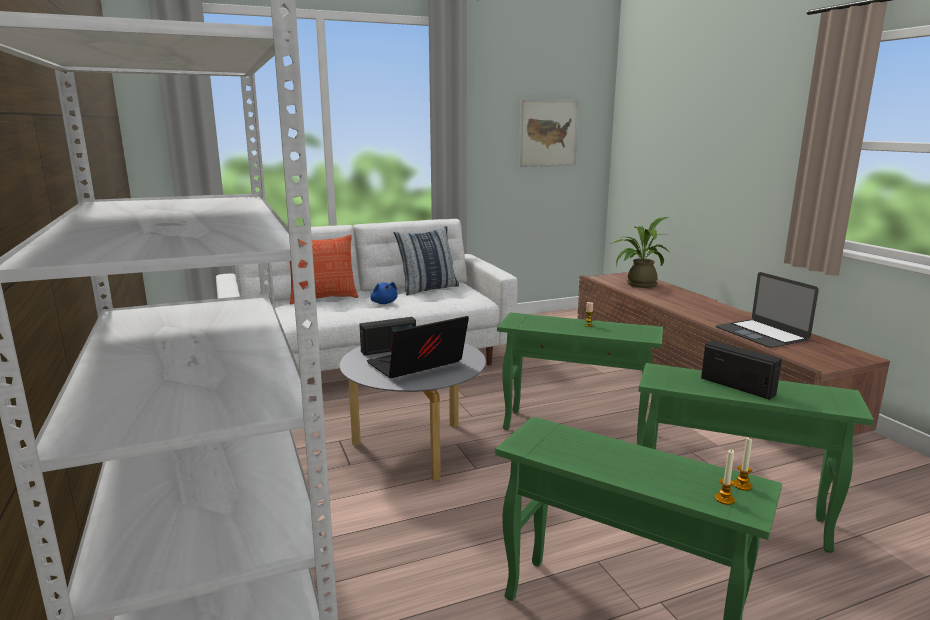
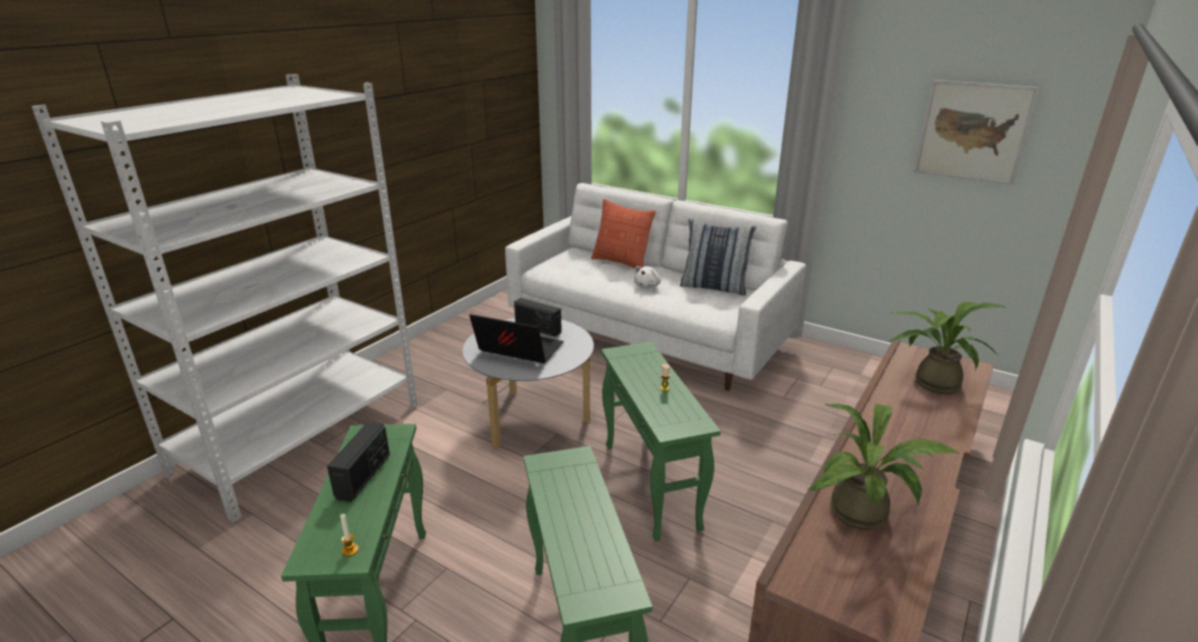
camera: 55 degrees right, 10 degrees up
blue plush toy [370,282,398,304] -> white plush toy [634,266,661,288]
radio [701,341,782,400] -> radio moved to [327,422,390,502]
candle [715,449,735,505] -> none
laptop [716,272,819,348] -> potted plant [808,404,959,530]

